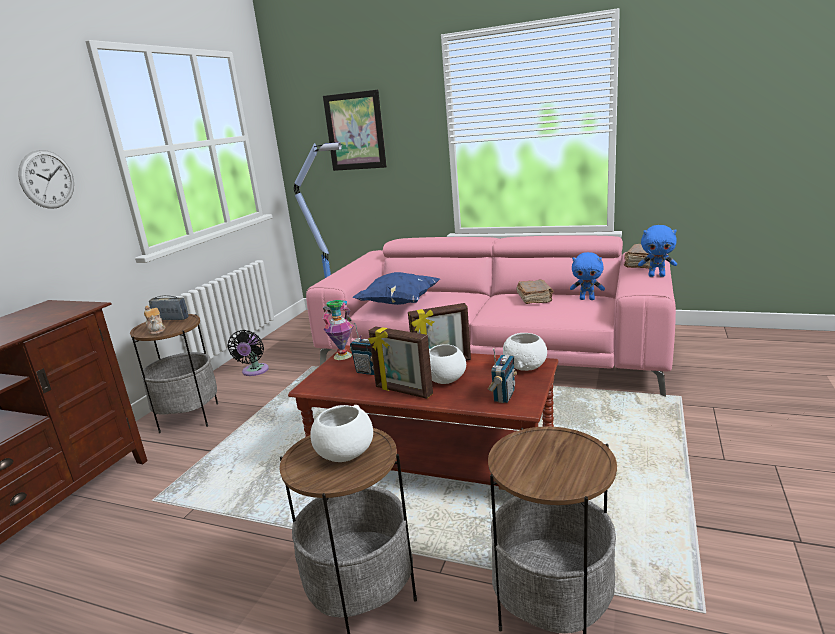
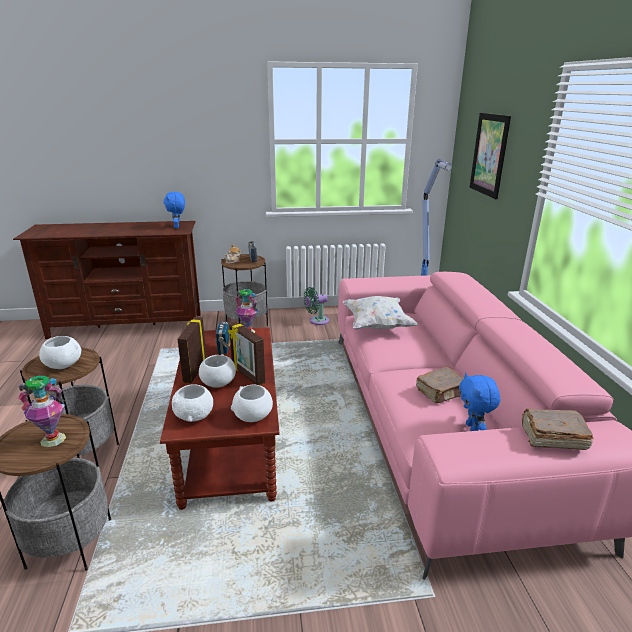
camera: 60 degrees right, 5 degrees up
wall clock [18,150,74,209] -> none
black fan [228,330,269,376] -> green fan [304,287,329,325]
blue pillow [353,272,440,305] -> white pillow [343,296,419,330]
radio [488,348,517,403] -> white bowl [172,384,213,422]
blue plush toy [638,225,677,277] -> blue plush toy moved to [163,192,185,229]
none -> vase [18,376,66,447]

